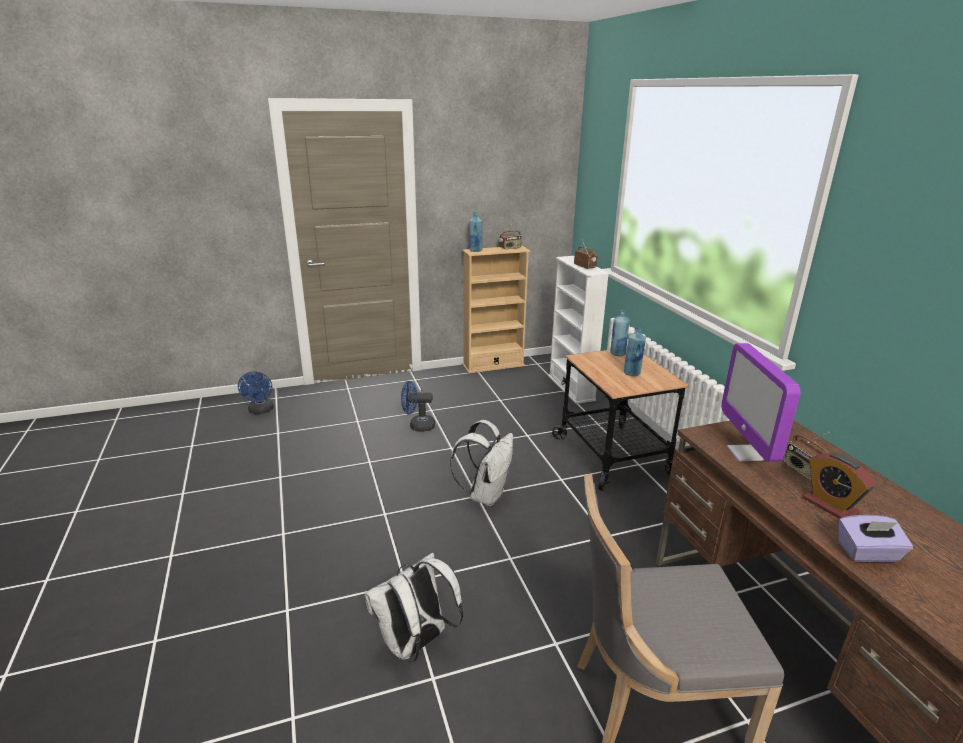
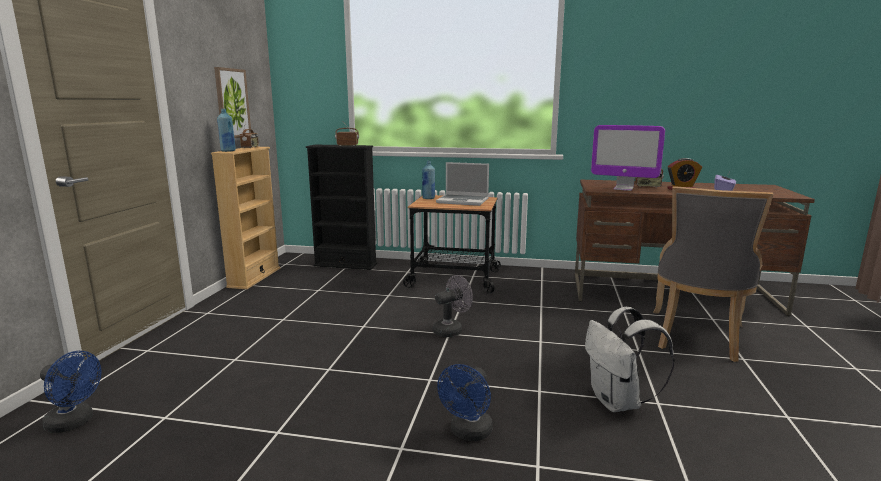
camera: 60 degrees left, 10 degrees down
blue fan [401,381,435,432] -> blue fan moved to [437,364,493,441]
white backpack [450,420,513,506] -> grey fan [433,275,473,337]
white bookcase [548,256,609,404] -> black bookcase [306,145,377,270]
blue bottle [624,327,646,376] -> laptop [436,162,489,206]
none -> picture [214,67,251,138]

